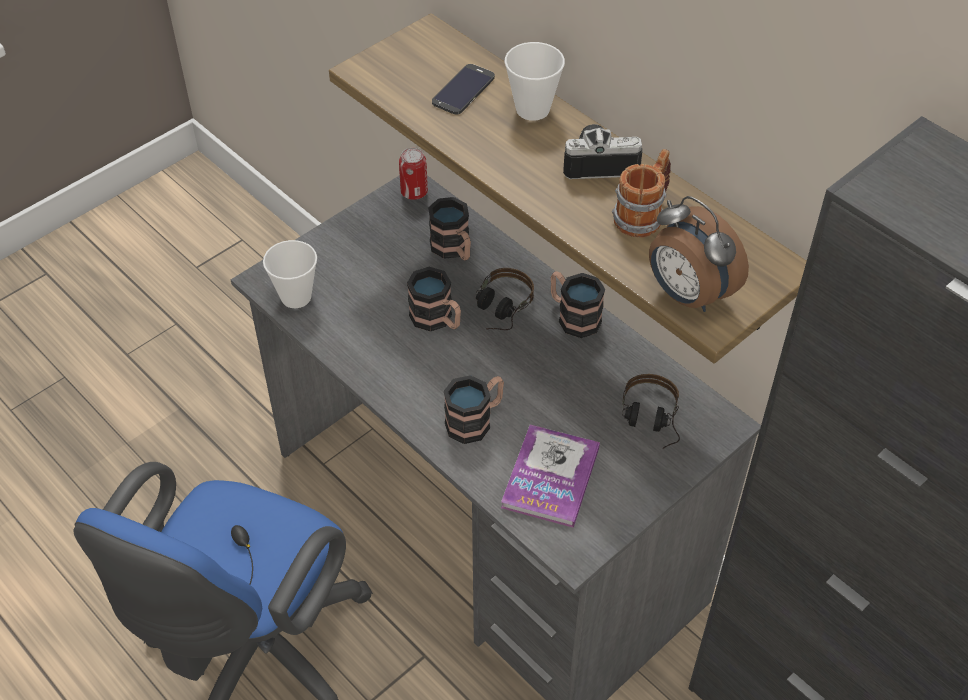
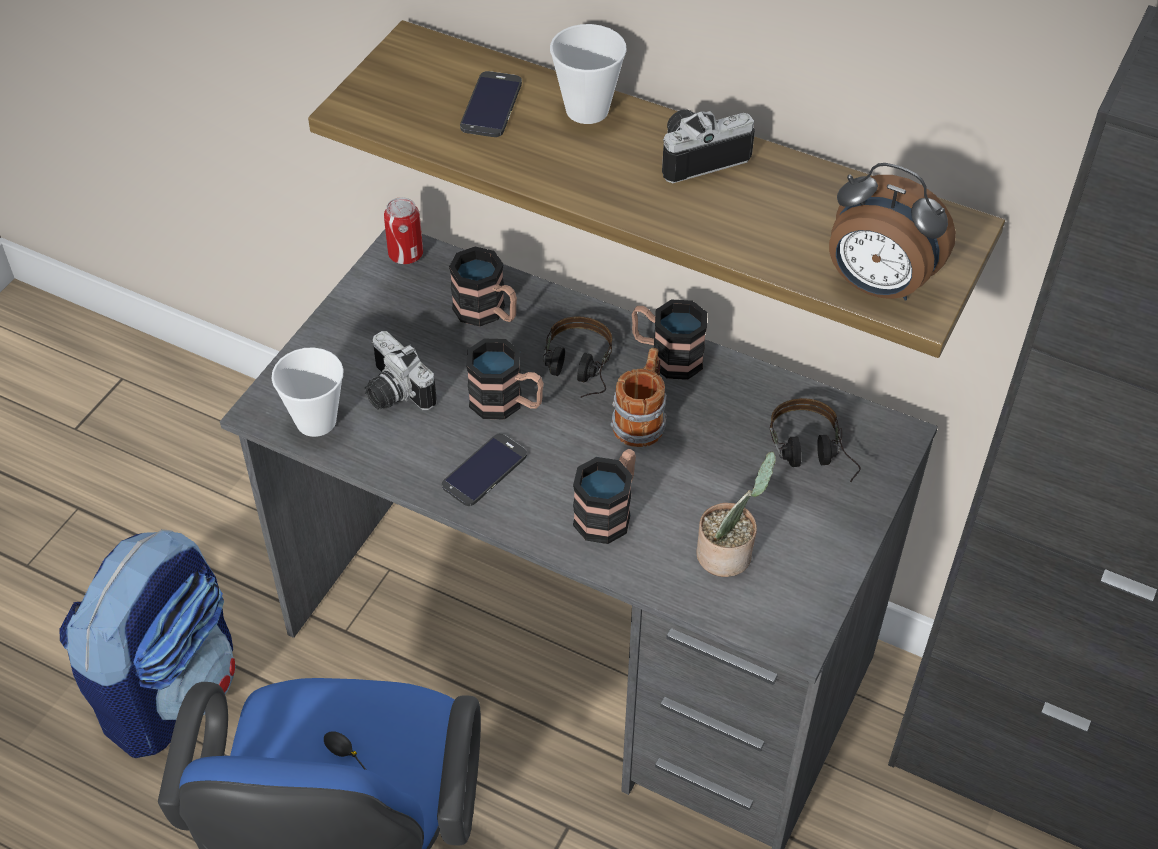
camera: 20 degrees left, 0 degrees up
book [501,424,600,528] -> potted plant [696,452,776,577]
mug [612,149,671,238] -> mug moved to [611,347,667,447]
none -> backpack [59,529,236,758]
none -> camera [364,331,437,410]
none -> phone [442,434,527,506]

